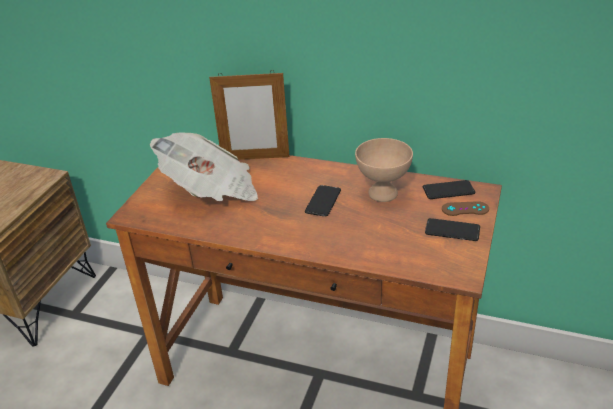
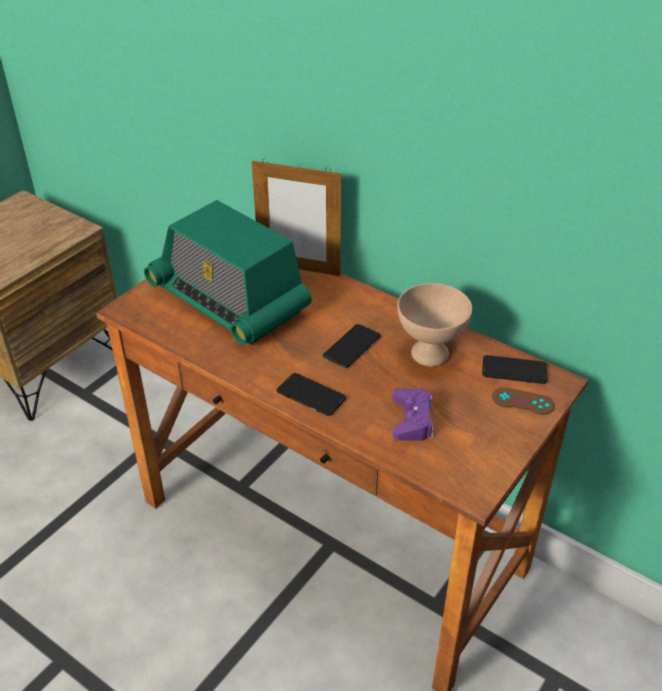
camera: 15 degrees right, 5 degrees up
newspaper [150,133,258,202] -> radio [144,200,312,345]
phone [425,218,480,241] -> phone moved to [277,373,346,416]
none -> purple game controller [393,388,433,441]

